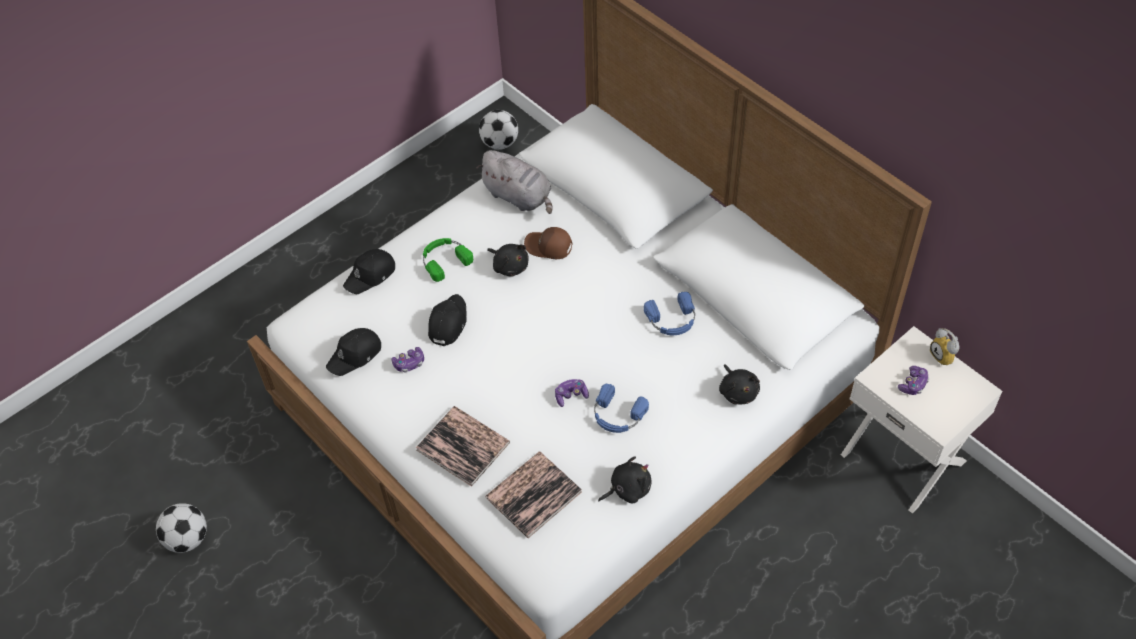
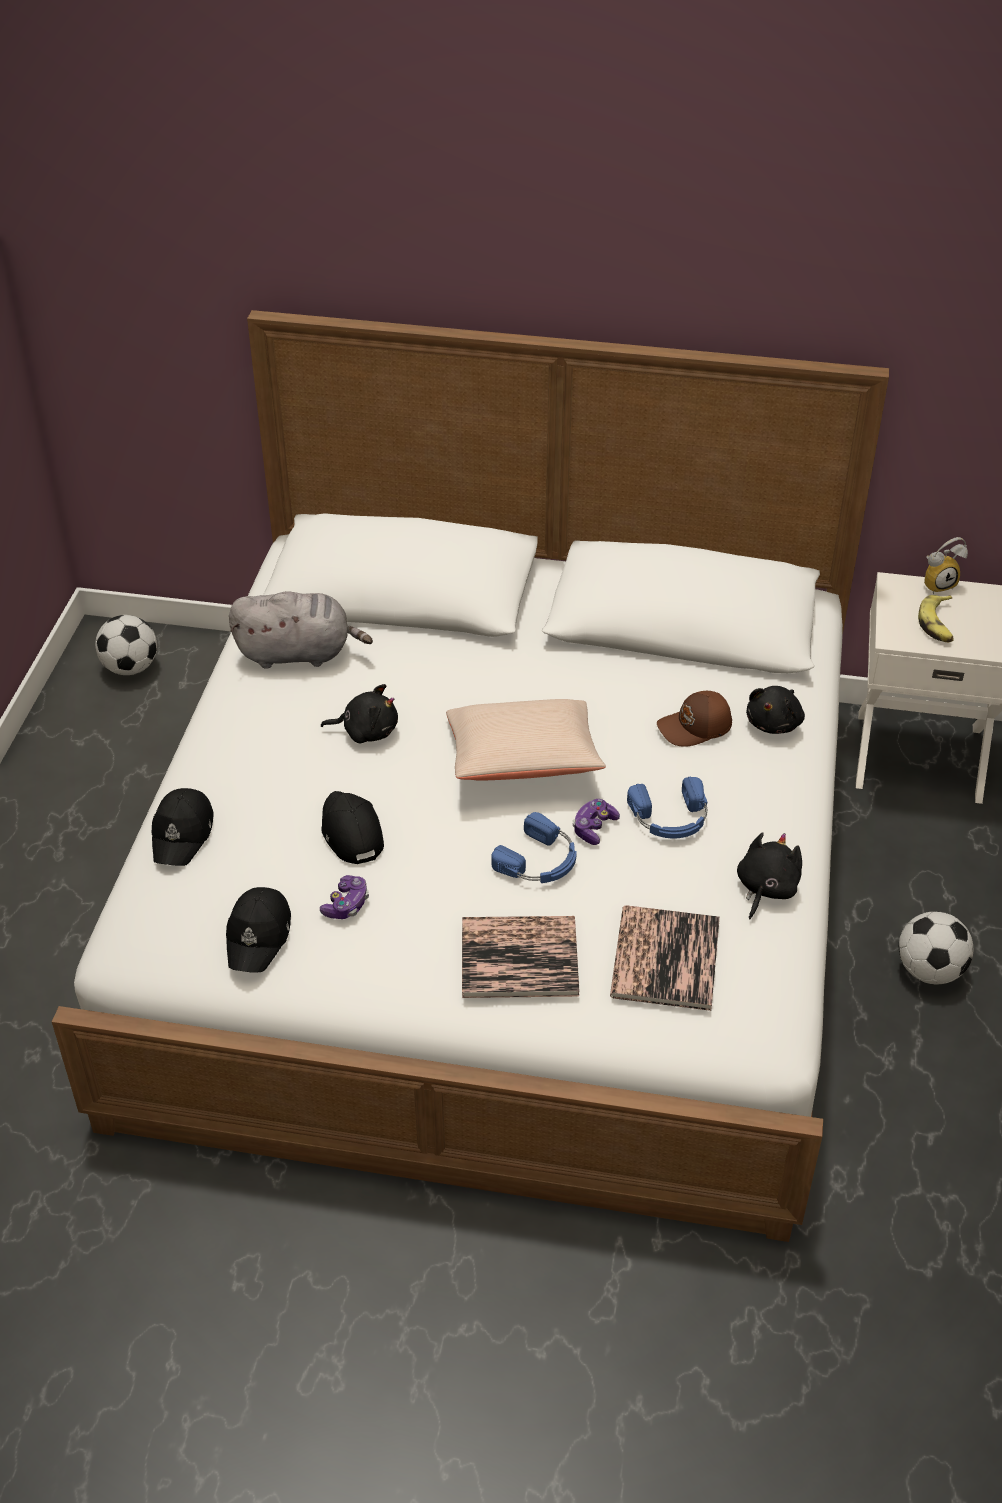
camera: 40 degrees left, 10 degrees down
football [156,503,207,553] -> football moved to [899,911,974,985]
green headphones [423,238,473,282] -> none
brown cap [524,227,572,259] -> brown cap moved to [657,691,732,747]
blue headphones [644,292,695,335] -> blue headphones moved to [491,812,577,883]
black plush toy [719,364,760,404] -> black plush toy turned 90 degrees clockwise [746,686,805,734]
game controller [898,366,929,395] -> banana [918,595,954,642]
alarm clock [930,328,960,365] -> alarm clock turned 45 degrees counterclockwise [924,537,968,594]
none -> beige pillow [446,699,606,781]

